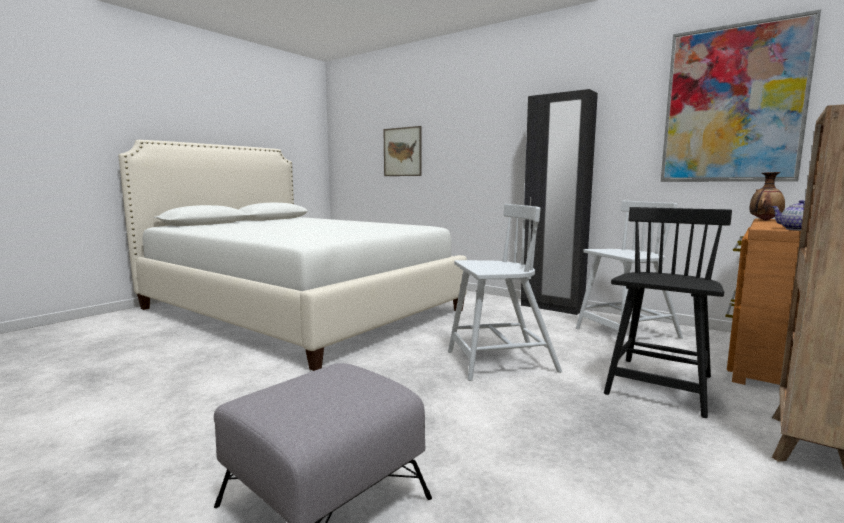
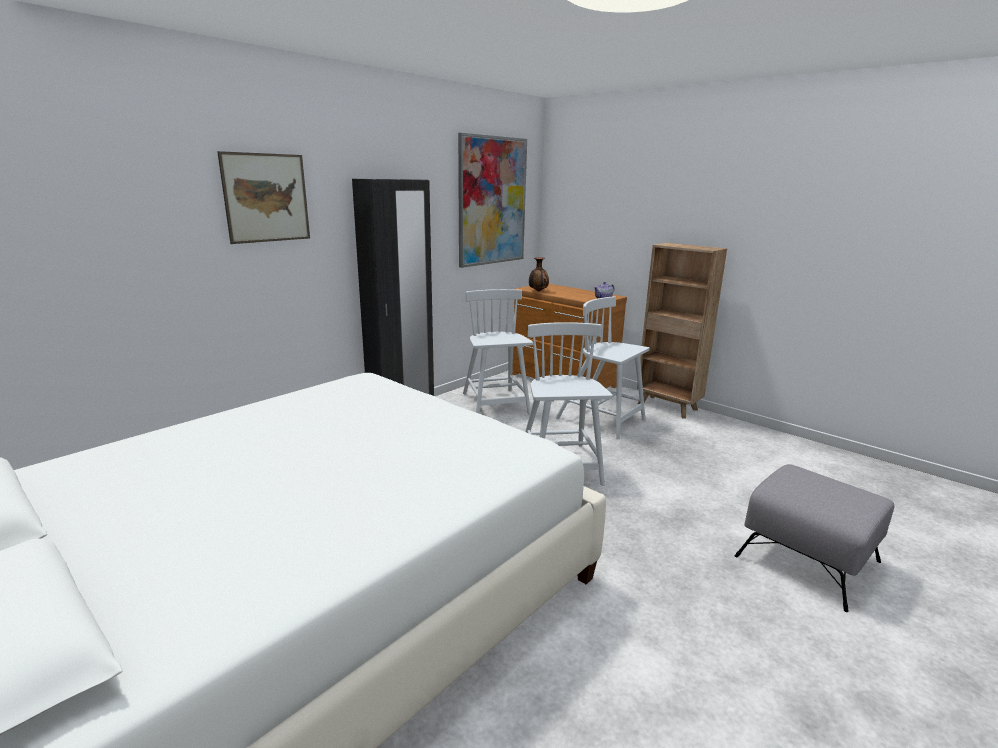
camera: 85 degrees left, 10 degrees up
picture [384,126,422,176] -> picture moved to [217,151,310,244]
black chair [604,207,732,418] -> white chair [556,296,650,439]

